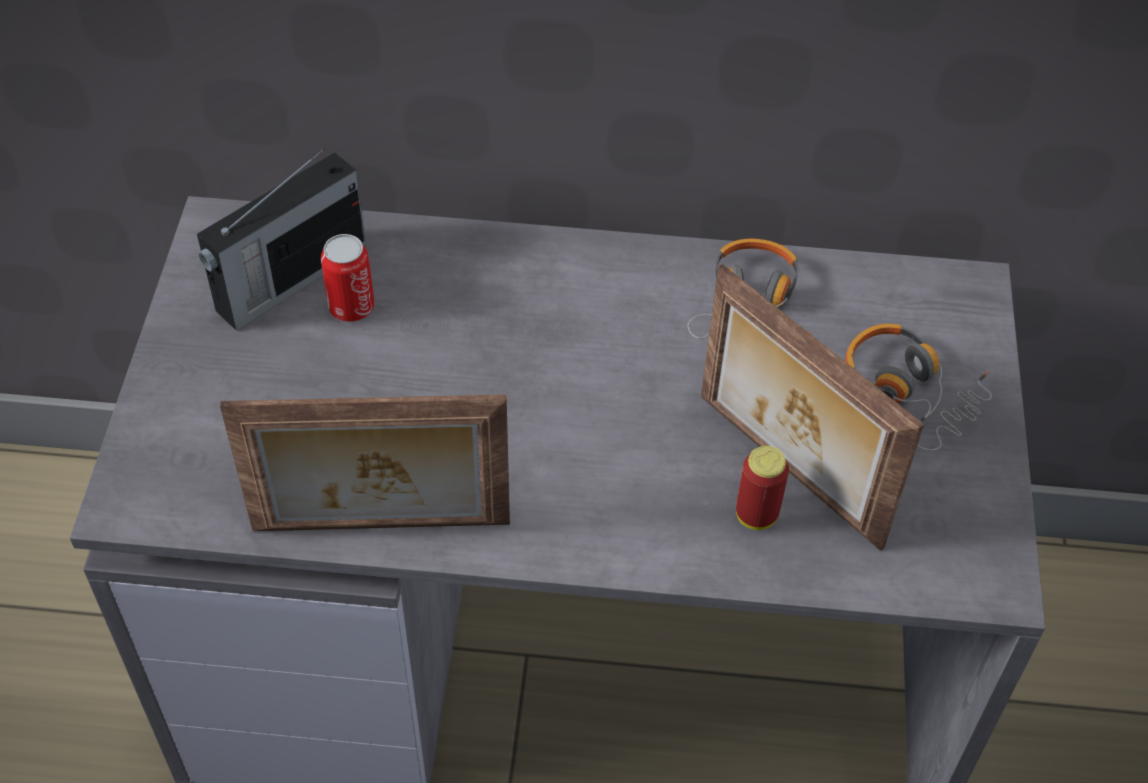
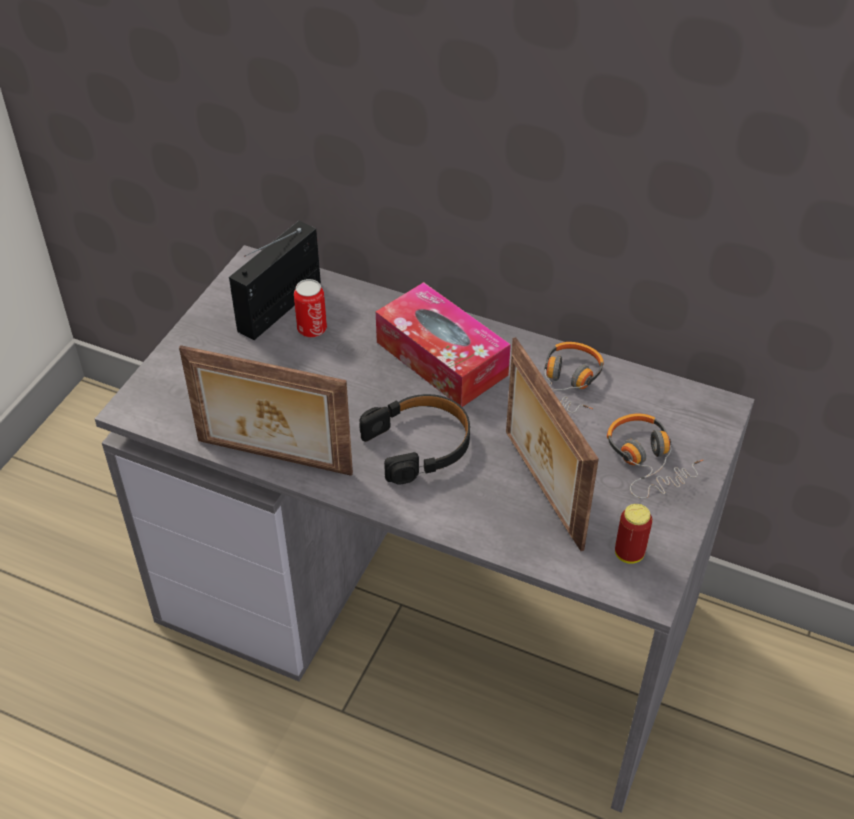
camera: 20 degrees right, 5 degrees down
radio [197,148,366,331] -> radio turned 150 degrees clockwise [229,221,321,340]
can [736,446,789,530] -> can moved to [615,504,653,564]
none -> black headphones [359,394,470,485]
none -> tissue box [376,282,511,407]

